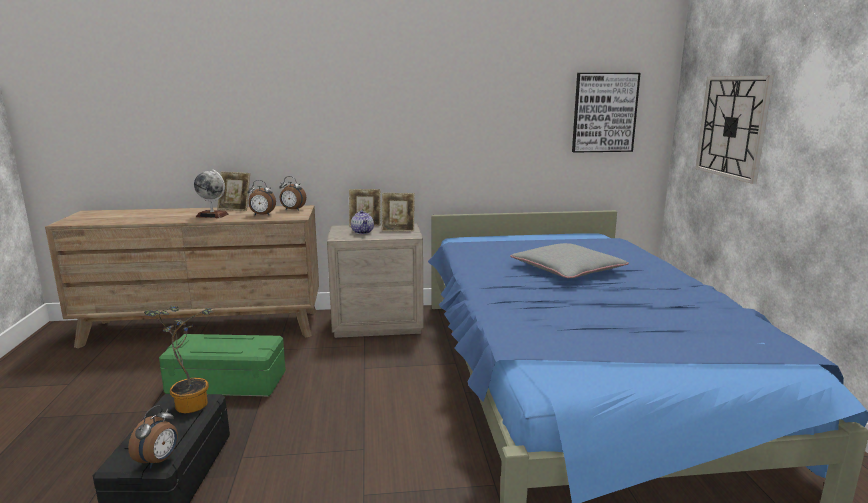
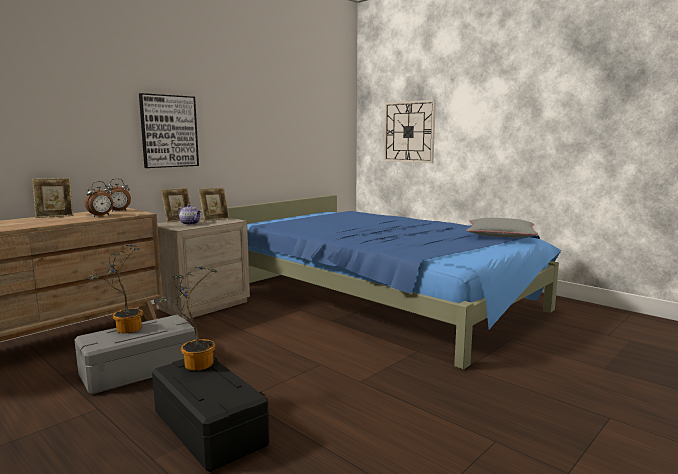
camera: 40 degrees left, 5 degrees down
alarm clock [128,405,178,468] -> none
green storage box [159,334,286,397] -> grey storage box [74,315,196,394]
globe [194,170,229,218] -> none
grey pillow [510,243,629,278] -> grey pillow moved to [466,218,538,237]
picture [572,73,641,153] -> picture moved to [139,93,199,168]
none -> potted plant [89,245,143,334]

